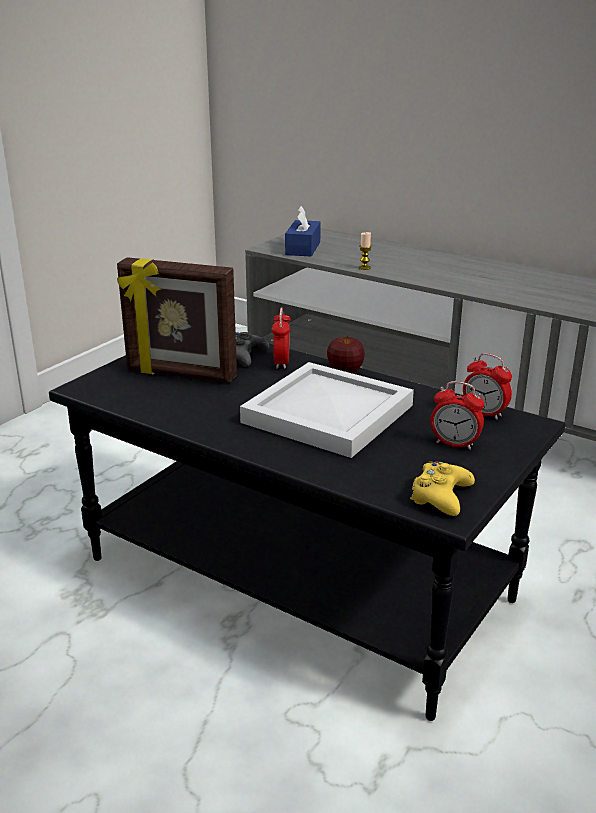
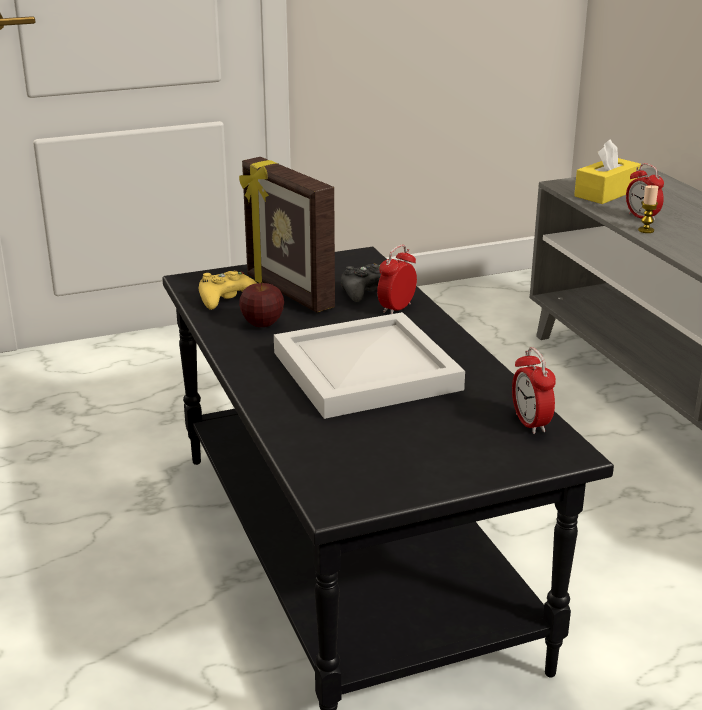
camera: 35 degrees right, 0 degrees up
blue tissue box [285,206,321,257] -> yellow tissue box [574,139,641,204]
apple [327,335,365,374] -> apple moved to [239,282,284,327]
yellow game controller [410,461,475,516] -> yellow game controller moved to [199,270,257,310]
alarm clock [430,381,484,450] -> alarm clock moved to [626,163,664,220]

